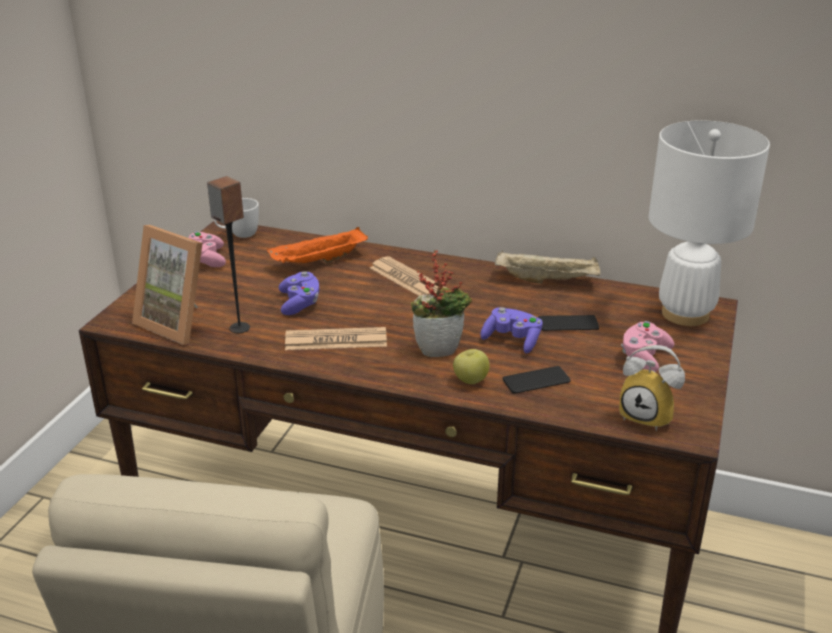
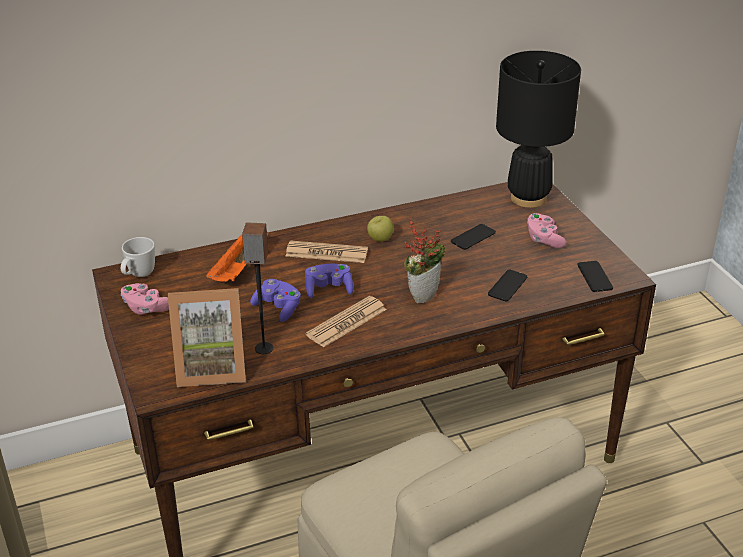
camera: 40 degrees left, 5 degrees up
apple [453,349,489,384] -> apple moved to [367,216,393,242]
purple game controller [480,307,543,354] -> purple game controller moved to [305,264,353,298]
beige tray [495,251,600,284] -> none
alarm clock [619,345,685,431] -> phone [577,261,613,292]
white table lamp [649,121,770,326] -> black table lamp [496,51,581,208]

